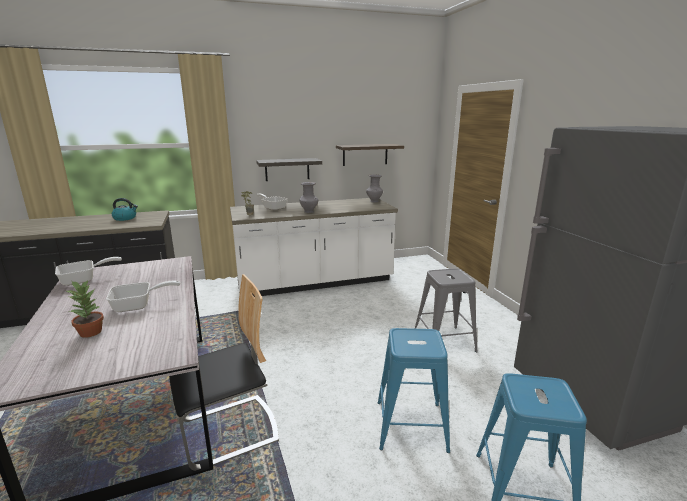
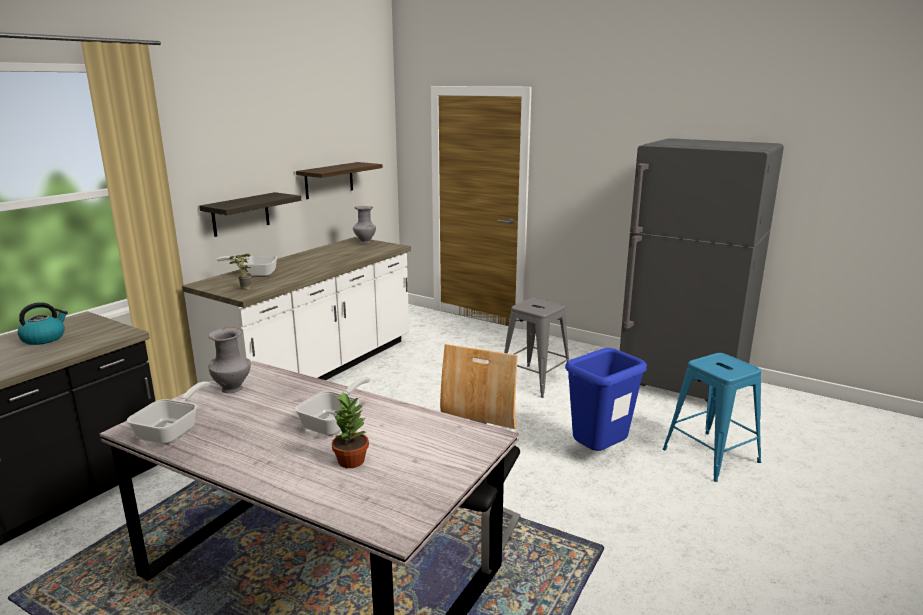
camera: 40 degrees left, 0 degrees up
grey vase [299,182,318,213] -> grey vase moved to [208,327,251,393]
blue stool [378,328,450,453] -> blue trash can [565,348,647,451]

